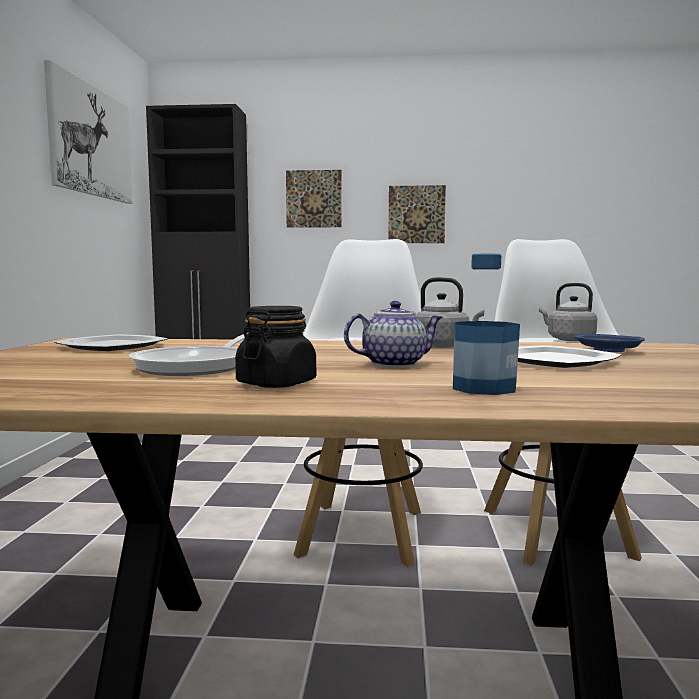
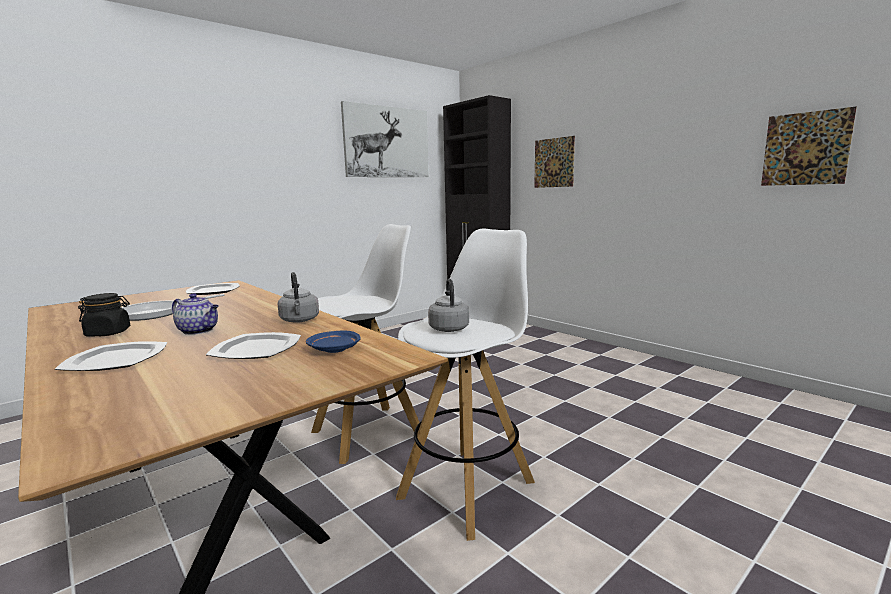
camera: 45 degrees right, 5 degrees up
picture [388,185,446,243] -> picture moved to [761,107,857,186]
bottle [453,254,520,395] -> plate [55,341,167,371]

